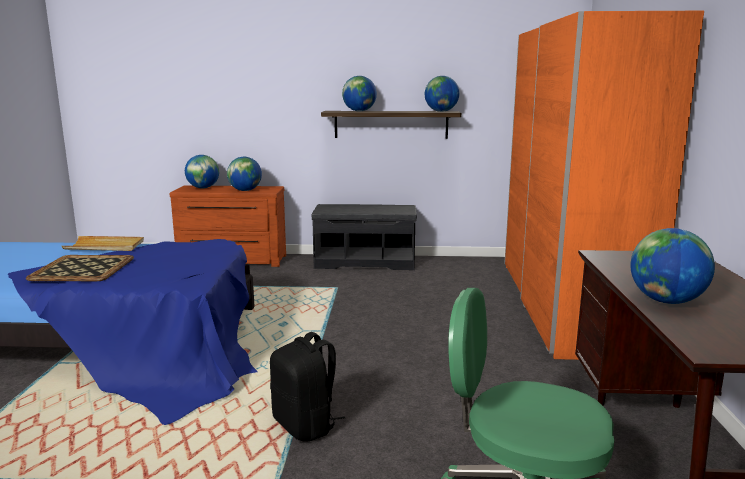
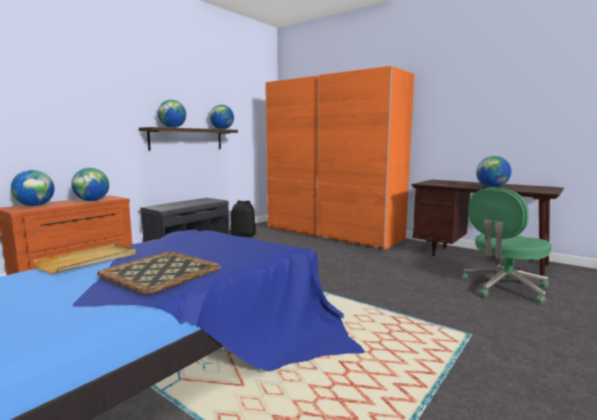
camera: 55 degrees left, 5 degrees down
black backpack [270,332,345,442] -> black backpack moved to [231,201,256,237]

